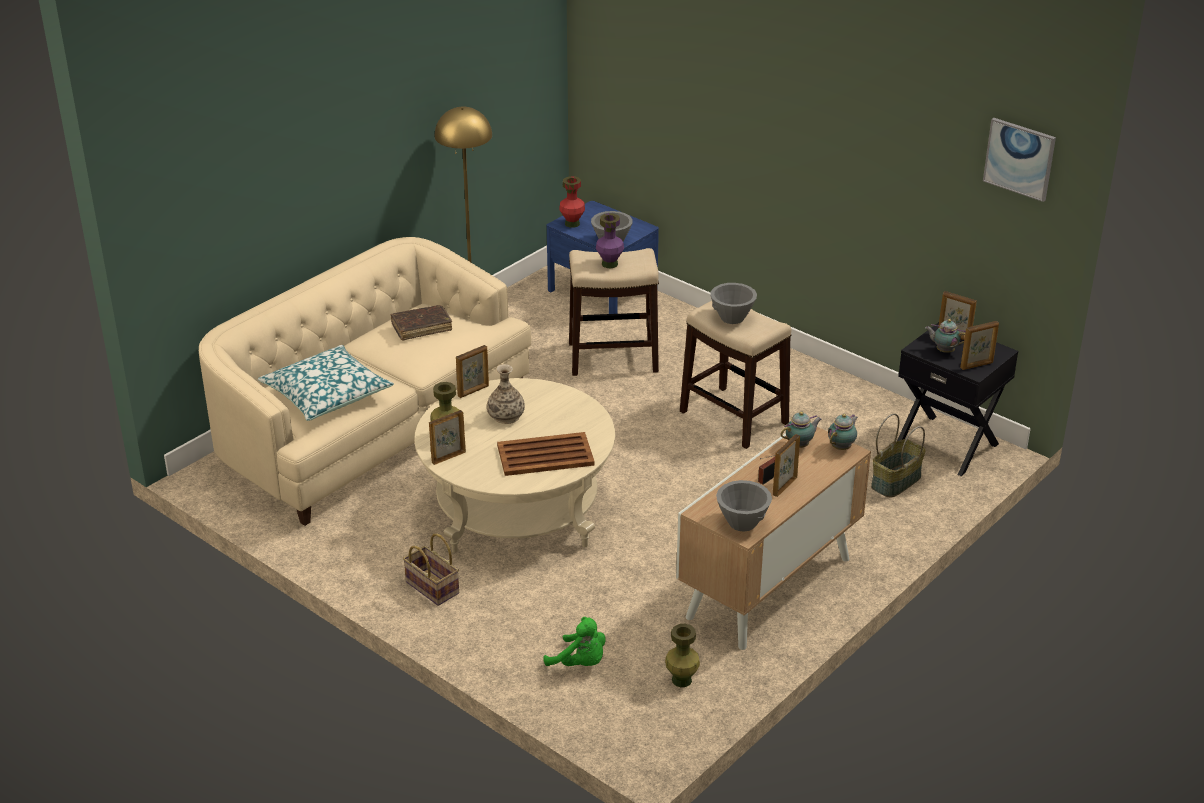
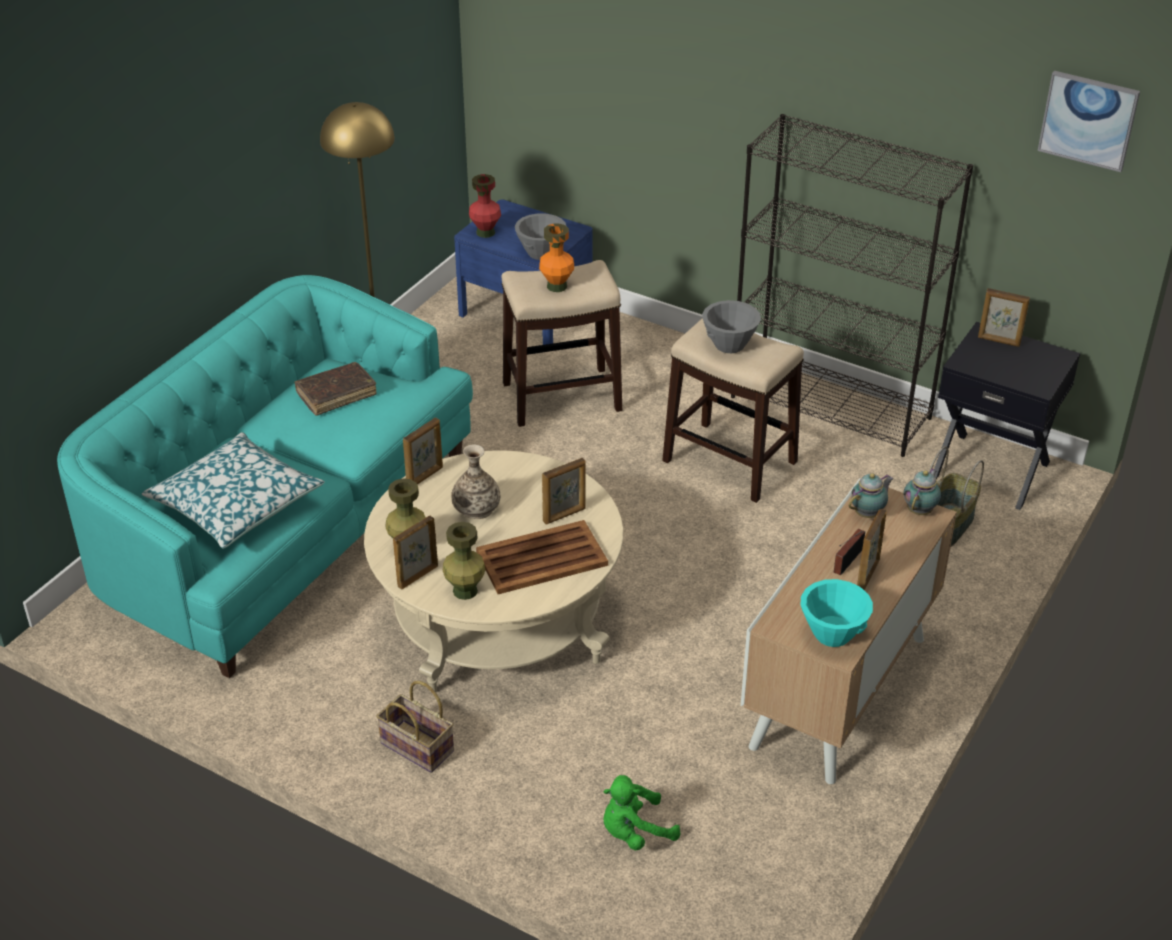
camera: 10 degrees left, 5 degrees up
beige sofa [199,237,532,526] -> turquoise sofa [57,275,473,678]
green plush toy [543,617,606,666] -> green plush toy turned 135 degrees clockwise [603,775,680,851]
purple vase [596,213,624,269] -> orange vase [539,224,574,292]
green vase [665,624,700,687] -> green vase moved to [443,522,485,600]
grey bowl [716,480,772,531] -> turquoise bowl [801,579,873,647]
teapot [925,319,966,353] -> none
picture frame [960,321,999,370] -> picture frame moved to [542,458,586,524]
none -> black bookcase [731,114,973,457]

